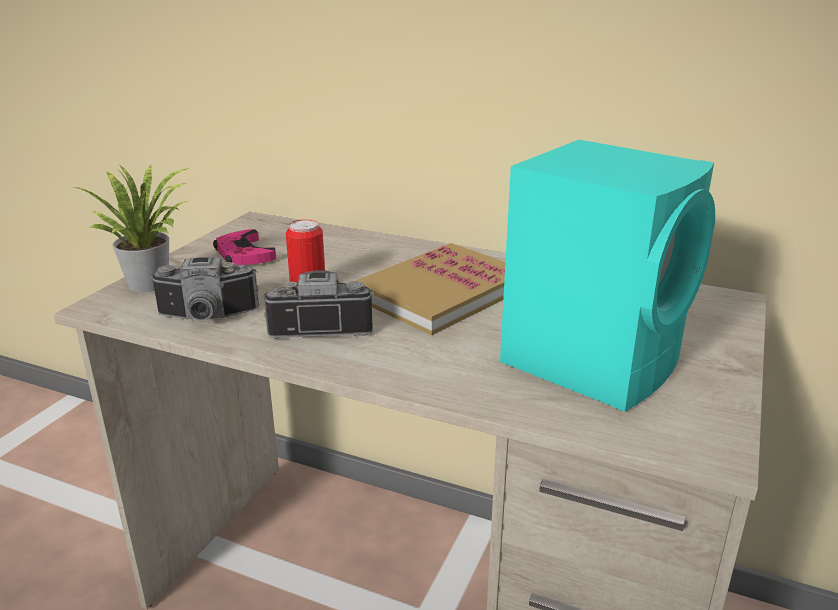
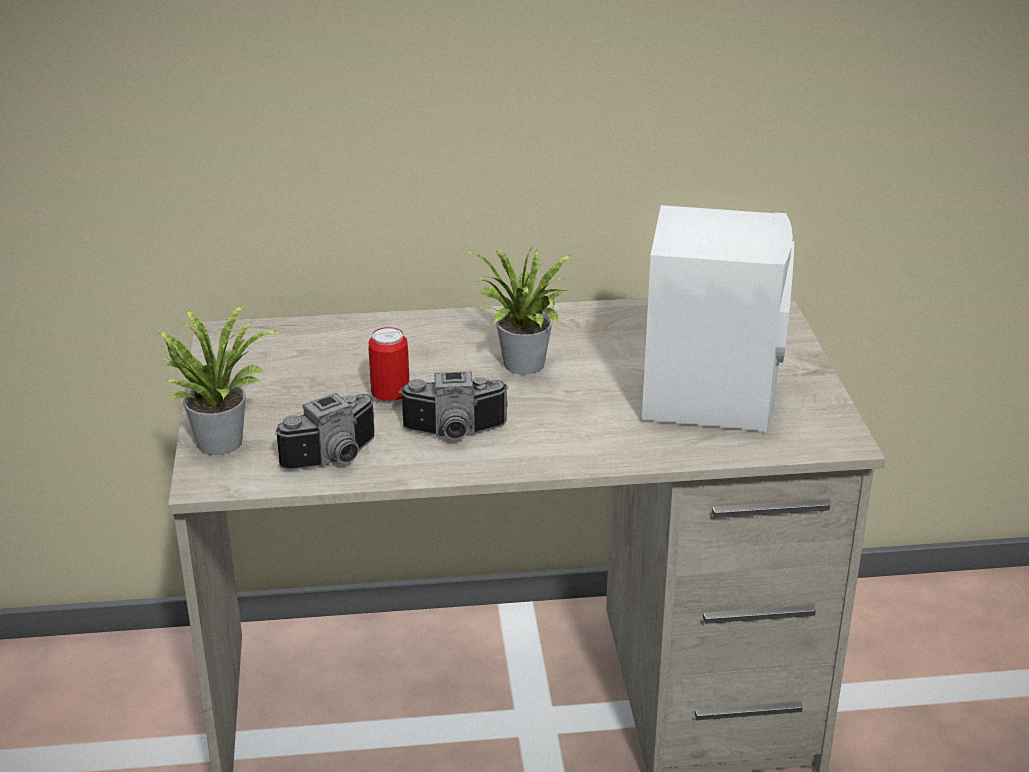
camera: 30 degrees left, 5 degrees up
pink game controller [213,229,276,265] -> none
camera [262,270,374,339] -> camera turned 150 degrees counterclockwise [399,371,509,440]
book [356,243,505,335] -> potted plant [462,247,577,375]
turquoise speaker [500,140,715,412] -> white speaker [642,205,794,432]

